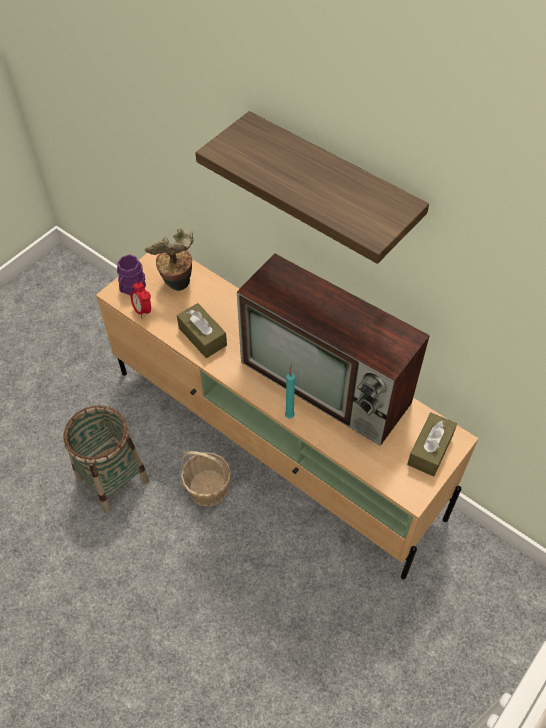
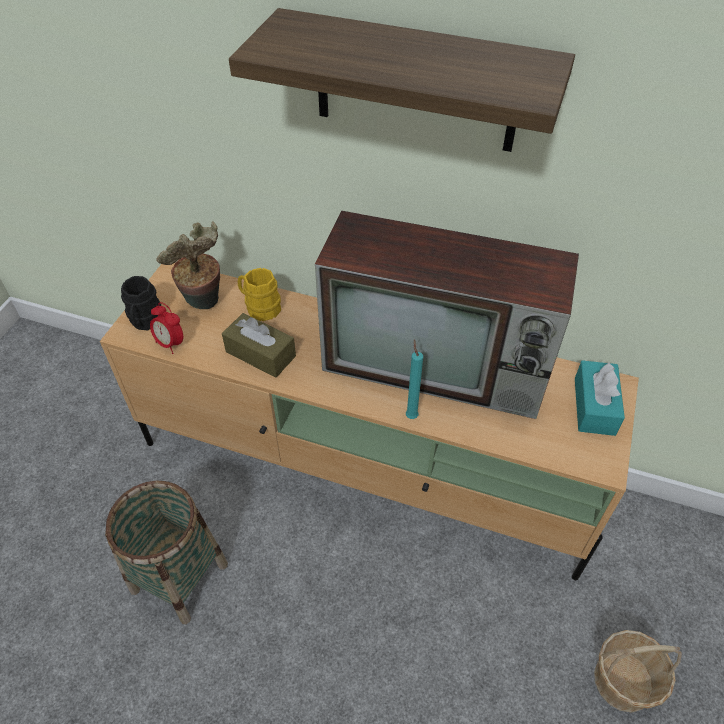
camera: 20 degrees left, 5 degrees down
purple mug [117,255,146,296] -> black mug [121,276,161,330]
basket [181,451,231,507] -> basket moved to [594,630,682,713]
brown tissue box [407,412,457,477] -> turquoise tissue box [575,360,625,436]
none -> yellow mug [238,268,281,321]

